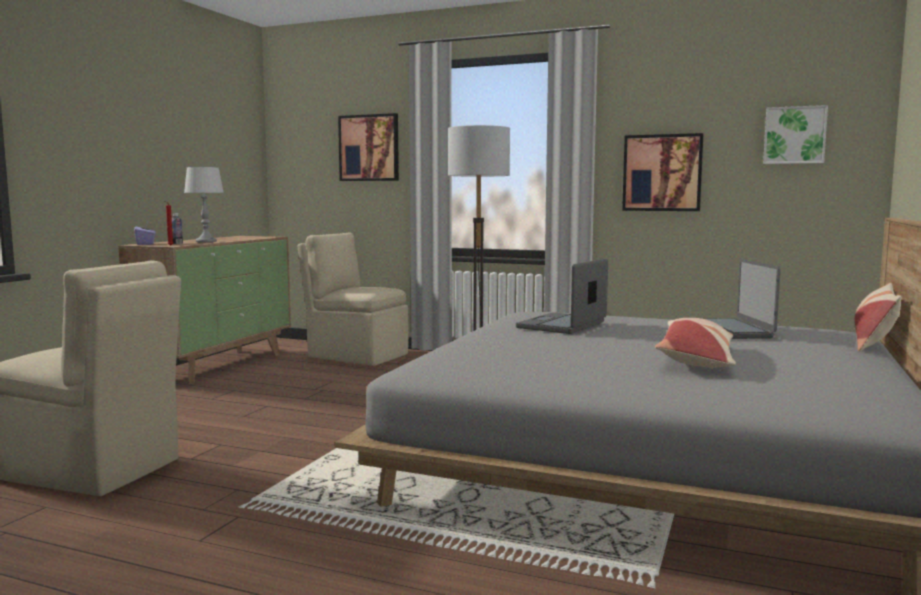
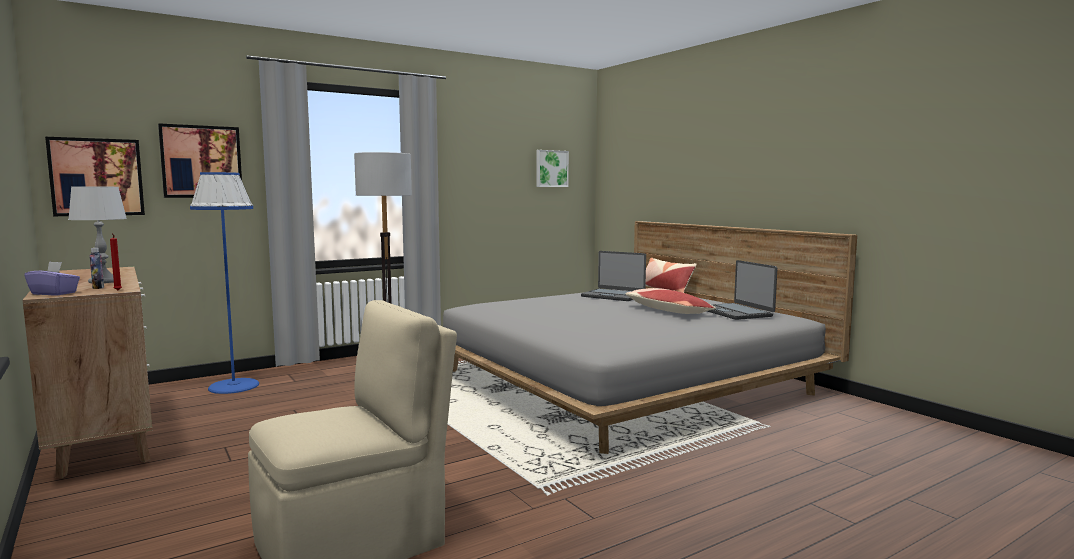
camera: 55 degrees left, 0 degrees up
beige chair [297,232,409,366] -> blue floor lamp [190,172,259,394]
laptop [516,258,608,334] -> laptop moved to [707,260,777,320]
picture [622,133,703,211] -> picture moved to [45,137,145,216]

